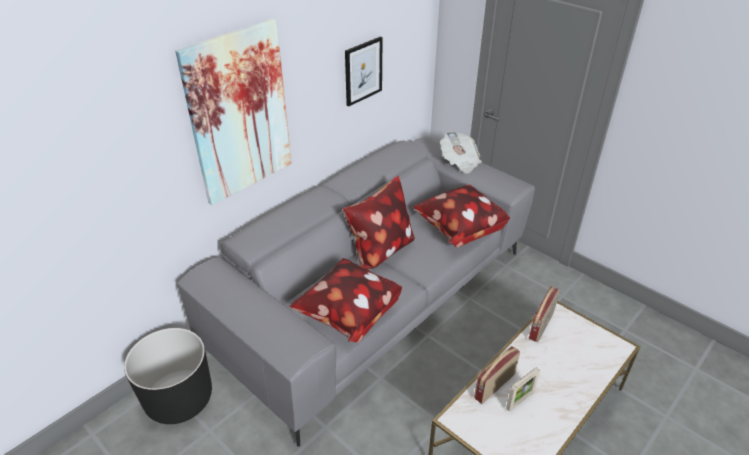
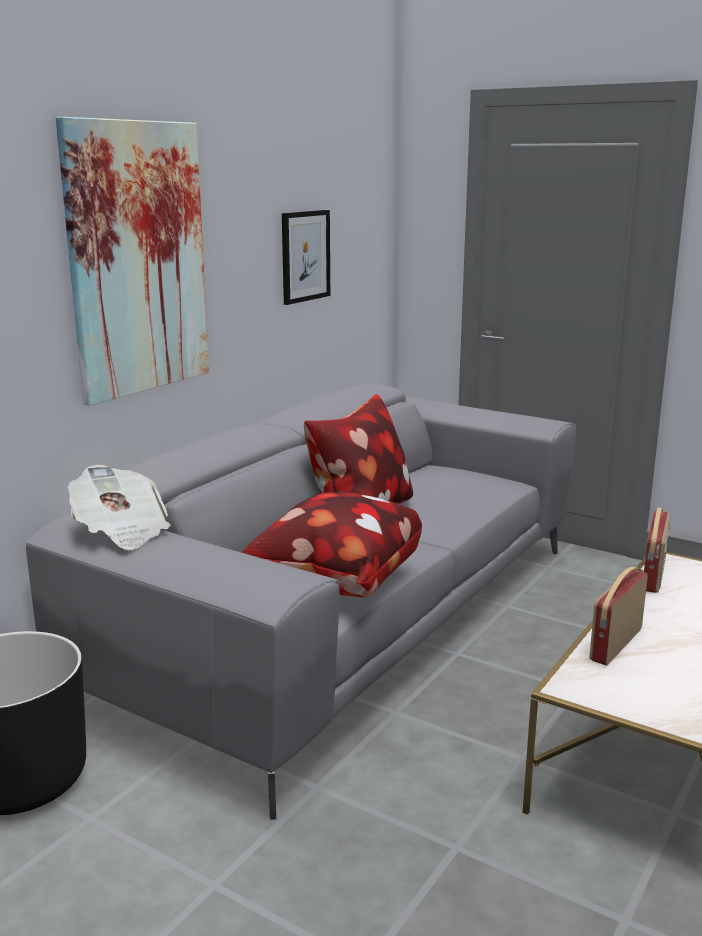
camera: 10 degrees left, 20 degrees down
pillow [413,185,510,248] -> none
newspaper [440,131,482,174] -> newspaper moved to [68,465,171,550]
picture frame [506,368,540,411] -> none

